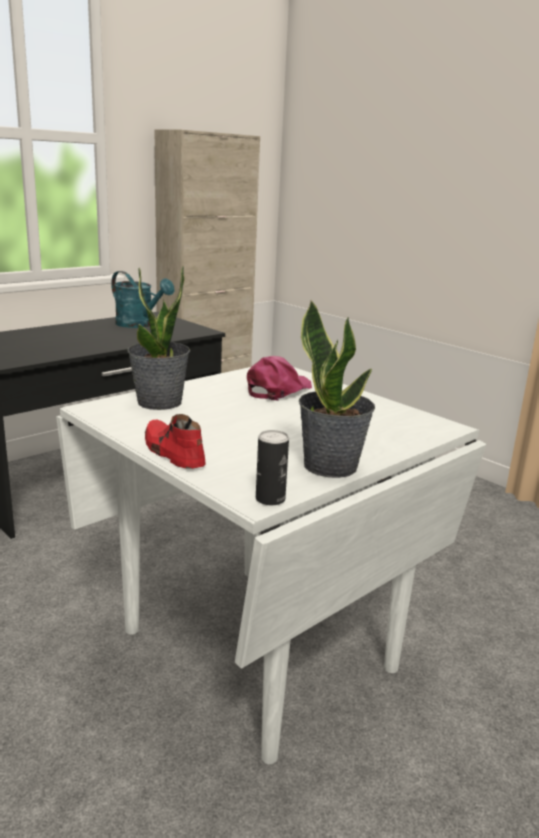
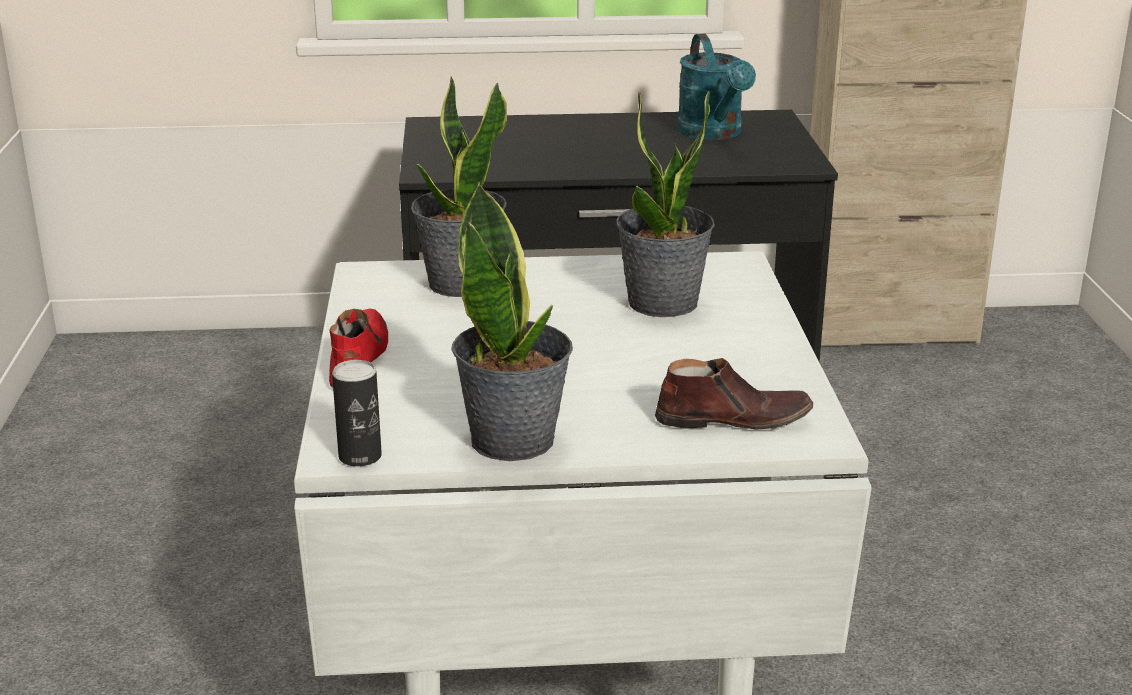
camera: 40 degrees right, 5 degrees up
pink cap [247,356,312,400] -> potted plant [616,90,715,317]
none -> brown shoe [655,358,813,430]

